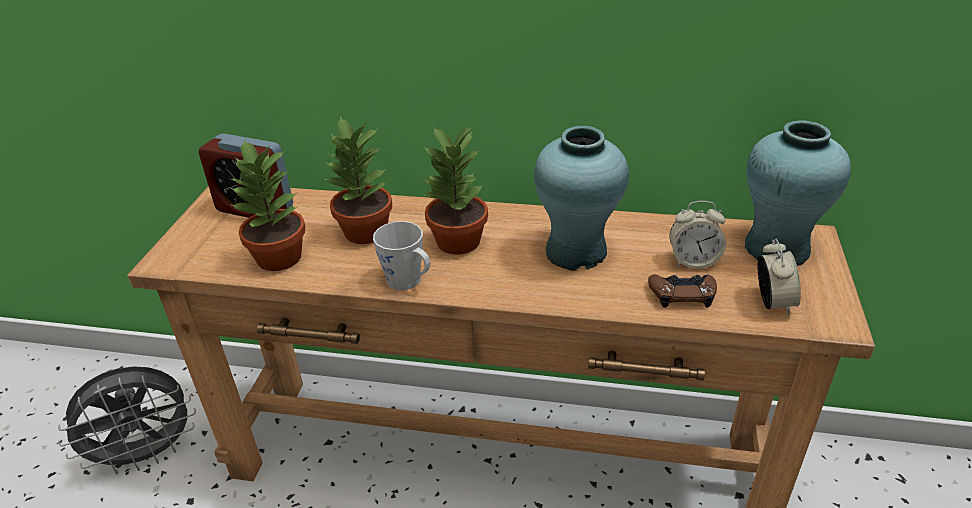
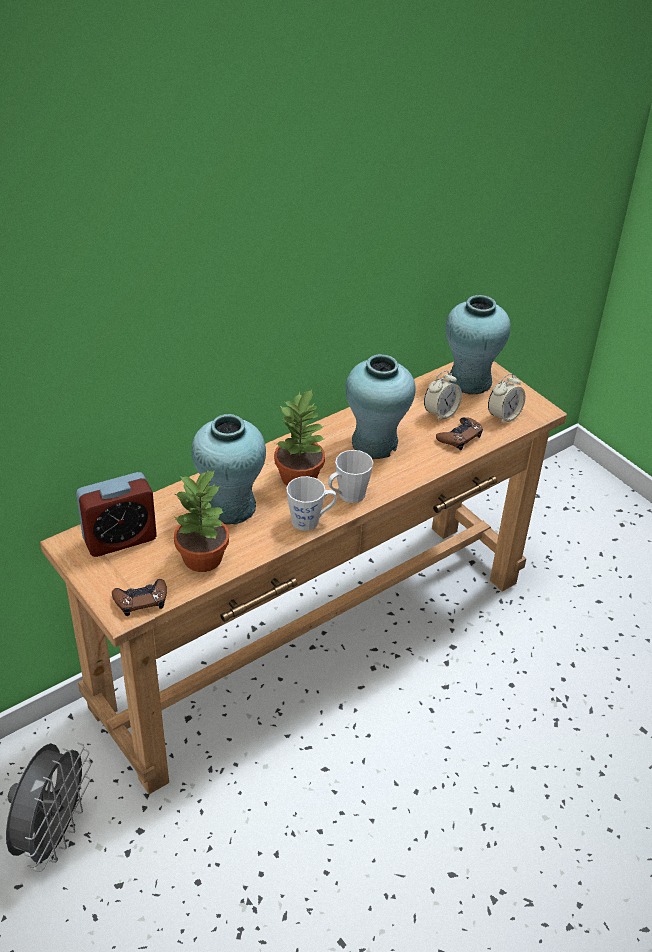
camera: 50 degrees left, 5 degrees up
potted plant [325,116,392,244] -> turquoise vase [191,414,266,525]
alarm clock [757,238,801,315] -> alarm clock turned 90 degrees clockwise [488,373,525,425]
none -> brown game controller [112,579,167,616]
none -> grey mug [328,450,373,503]

